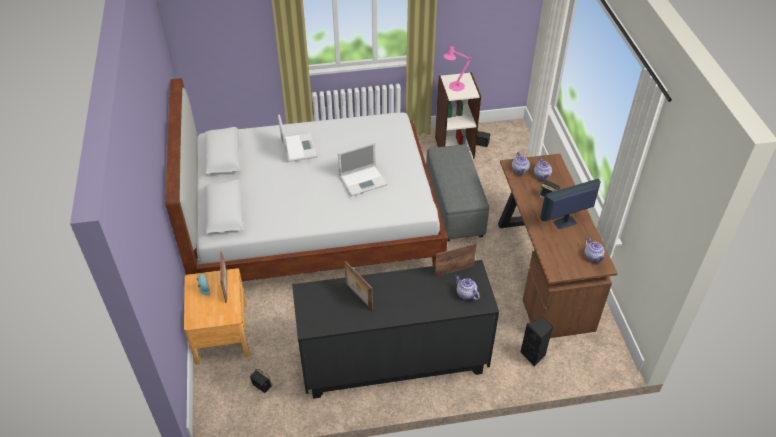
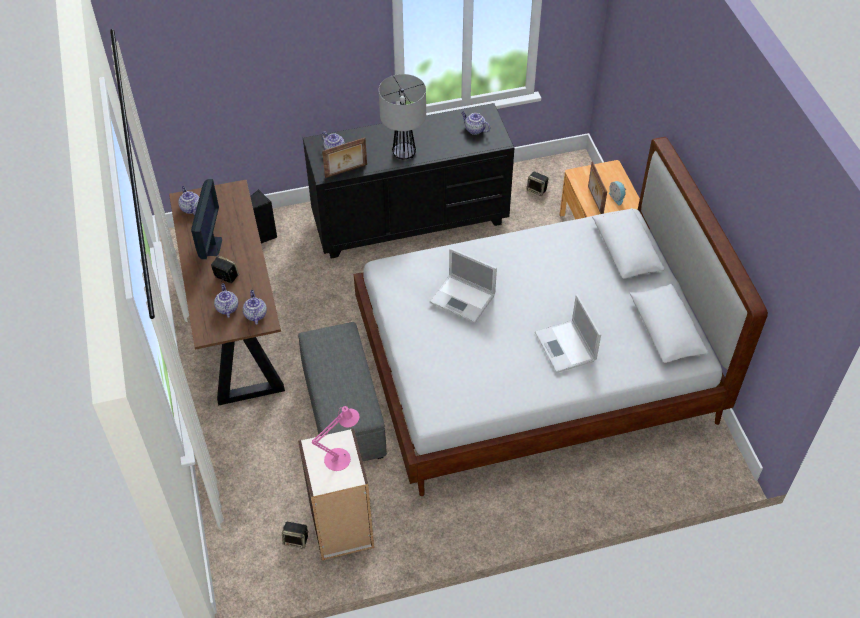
camera: 175 degrees right, 5 degrees up
laptop [338,142,388,196] -> laptop turned 120 degrees counterclockwise [429,248,497,323]
picture frame [345,261,373,310] -> none
monitor [540,179,601,229] -> monitor turned 60 degrees counterclockwise [191,179,222,259]
none -> table lamp [379,74,426,159]
none -> teapot [461,112,490,135]

